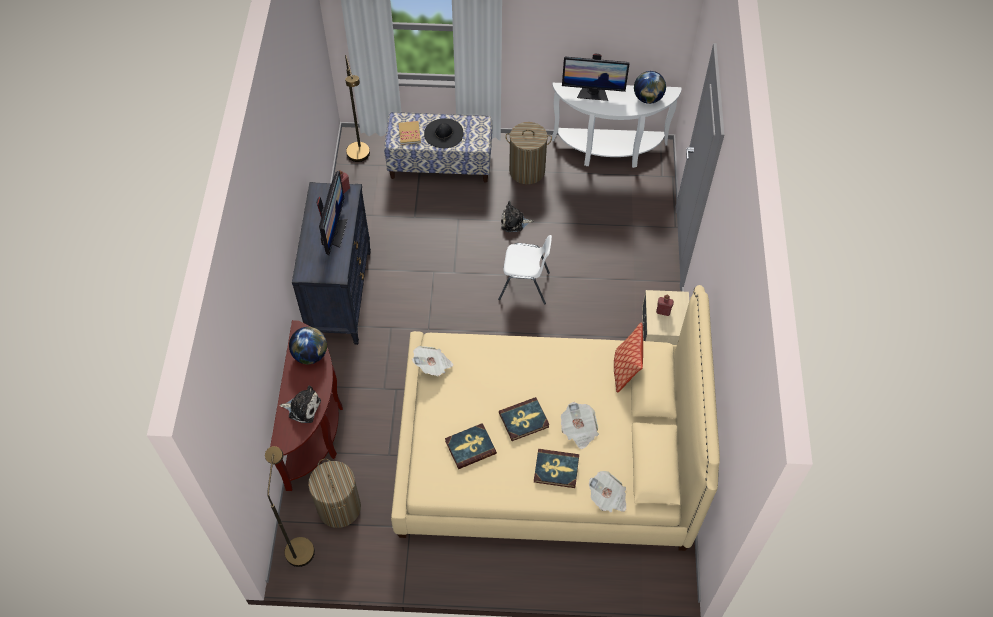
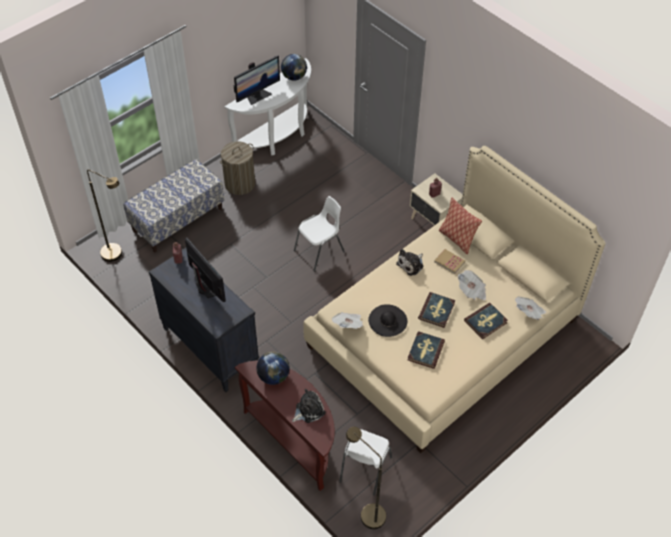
camera: 45 degrees left, 5 degrees down
laundry basket [308,458,361,528] -> white chair [339,429,392,496]
book [398,121,421,145] -> book moved to [434,249,465,274]
black hat [424,118,464,148] -> black hat moved to [368,304,407,337]
plush toy [501,201,533,232] -> plush toy moved to [396,249,423,276]

